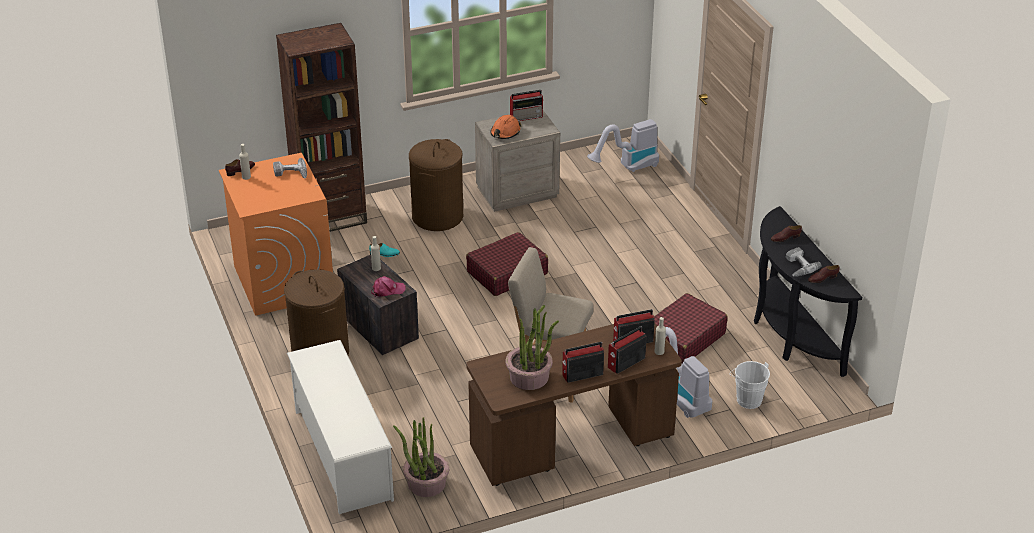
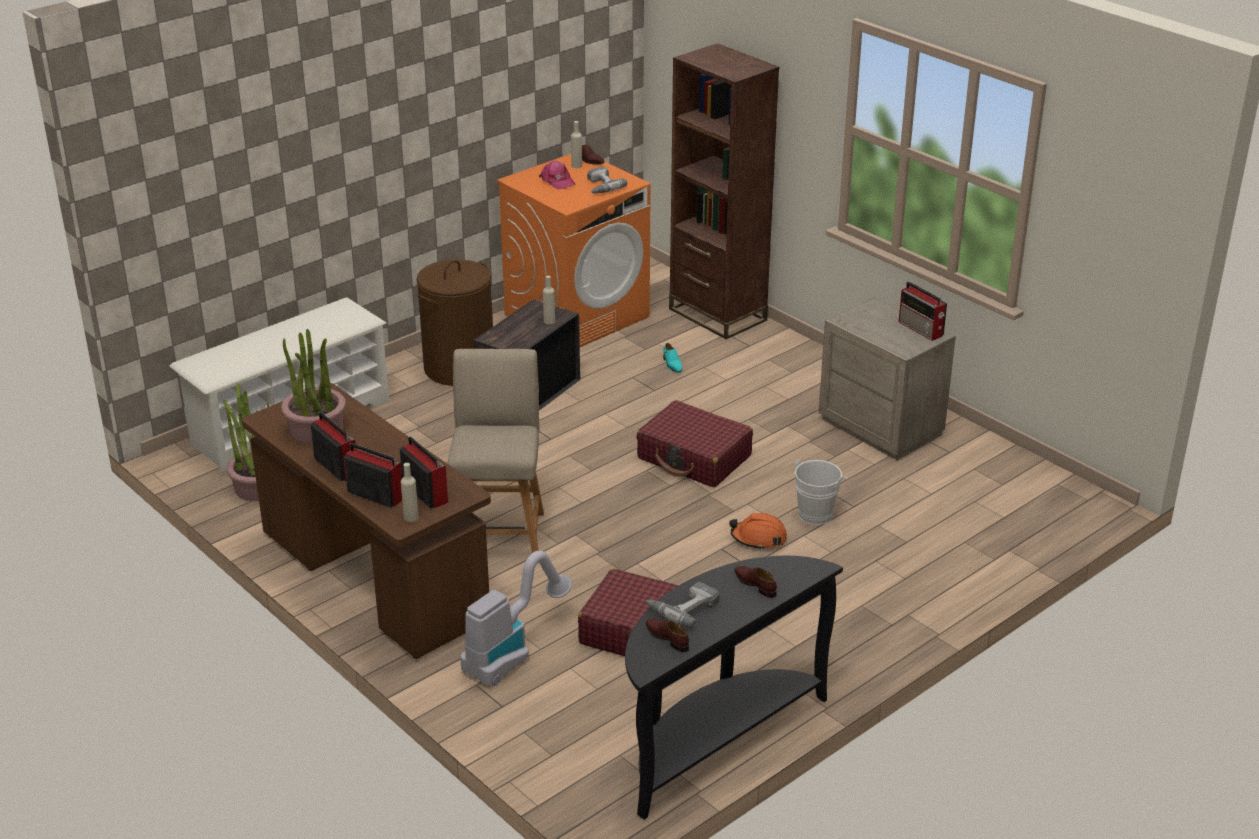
camera: 70 degrees right, 5 degrees down
pink cap [371,276,406,298] -> pink cap moved to [539,161,576,189]
brown laundry basket [409,139,463,231] -> none
orange hard hat [490,115,521,139] -> orange hard hat moved to [729,513,787,550]
vacuum cleaner [587,119,659,172] -> none
white bucket [729,361,770,409] -> white bucket moved to [795,460,848,525]

